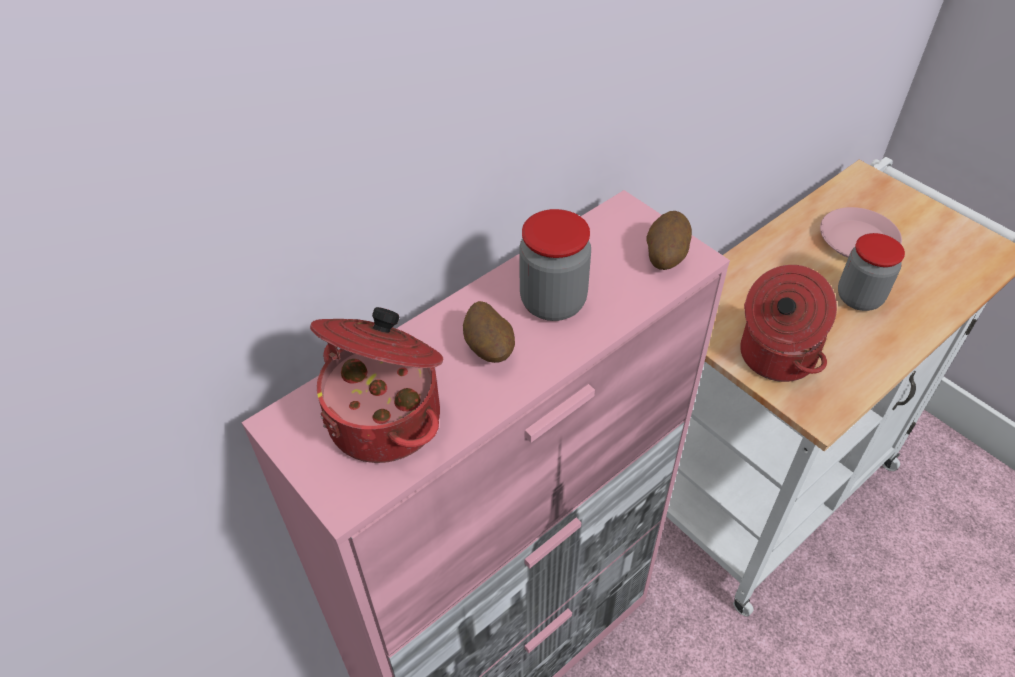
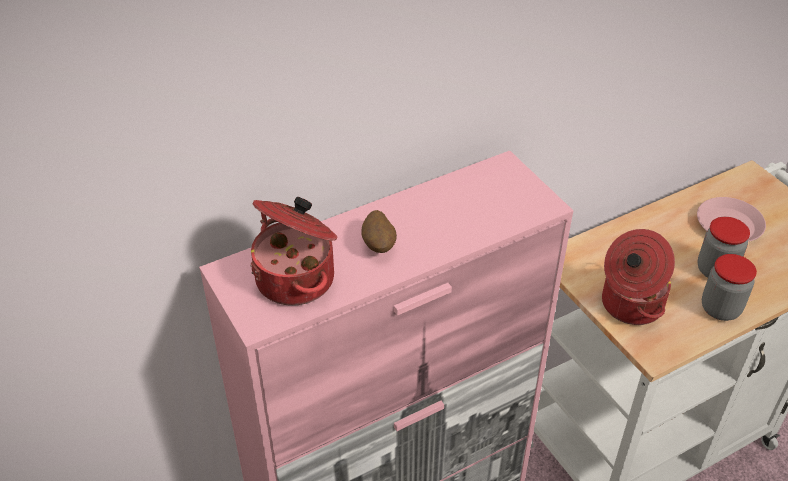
camera: 10 degrees right, 5 degrees down
jar [519,209,591,321] -> jar moved to [702,254,757,321]
potato [646,211,692,270] -> none

